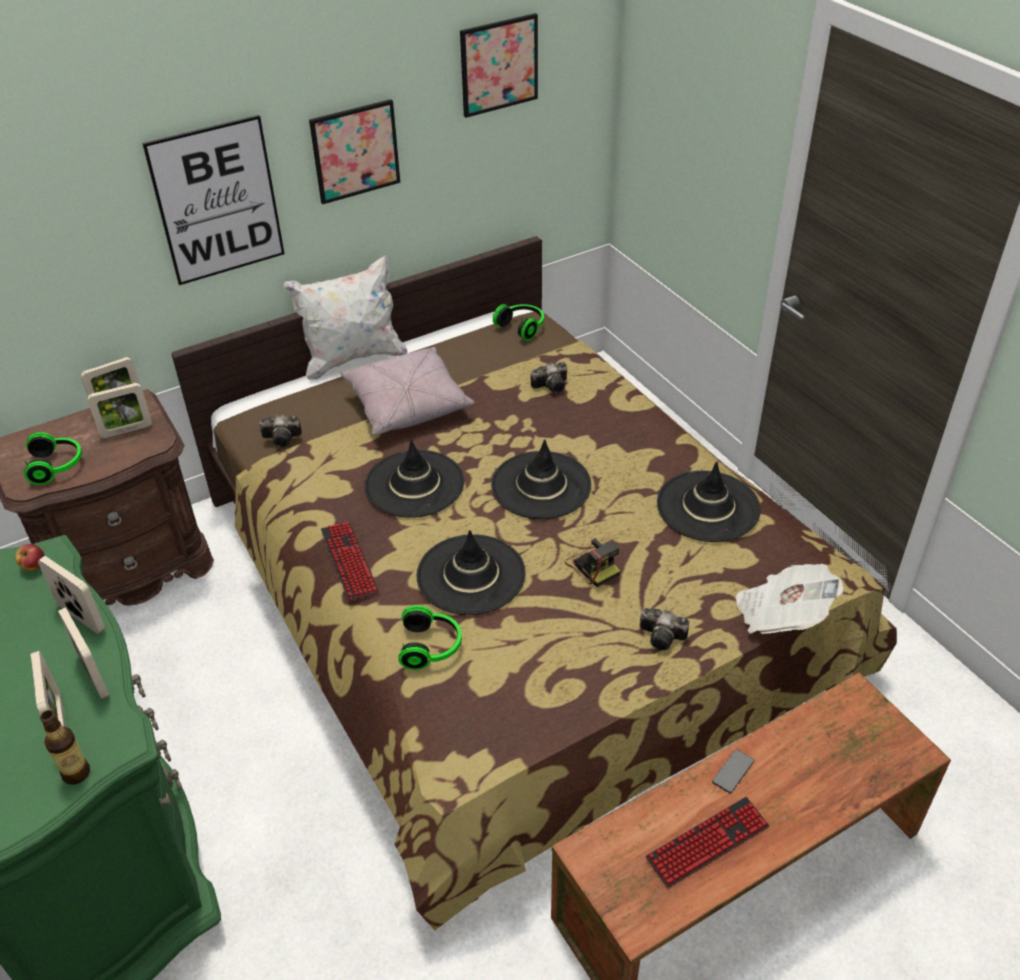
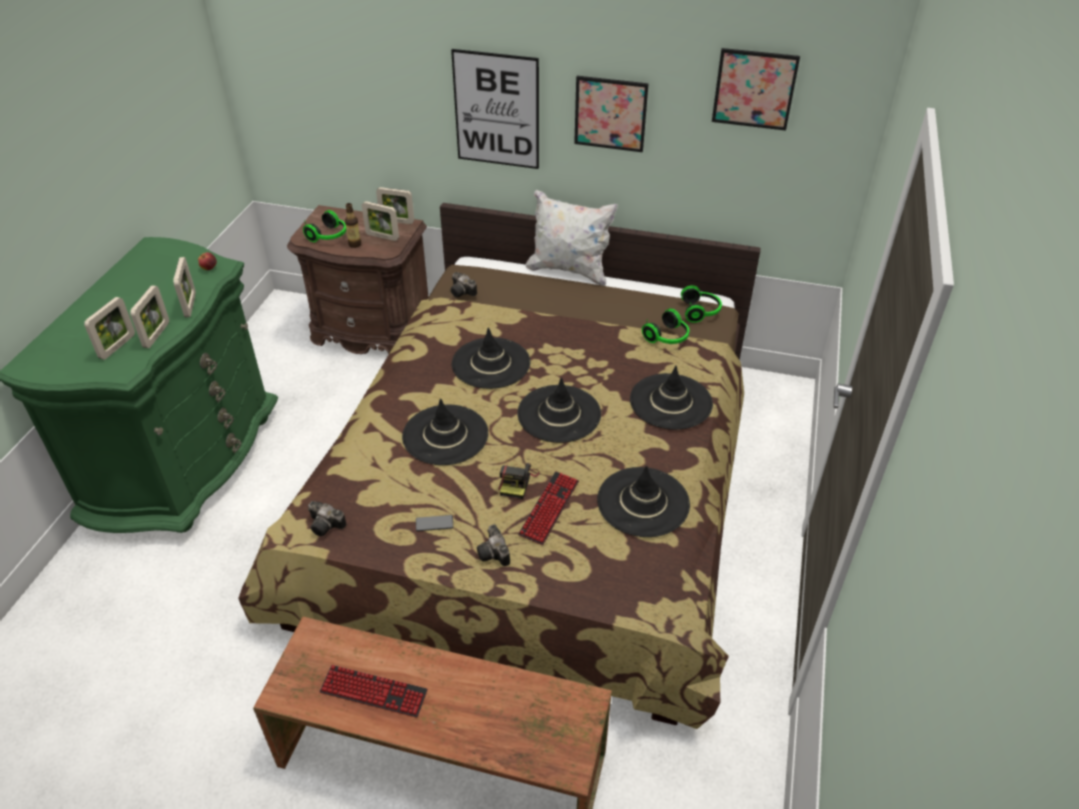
camera: 45 degrees right, 0 degrees up
bottle [40,710,90,785] -> bottle moved to [345,203,361,248]
keyboard [321,522,379,600] -> keyboard moved to [518,472,579,545]
purple pillow [340,347,474,435] -> none
headphones [398,605,462,670] -> headphones moved to [642,308,689,344]
camera [531,362,567,393] -> camera moved to [308,501,347,536]
phone [712,749,754,793] -> phone moved to [416,515,453,531]
newspaper [735,564,843,634] -> none
none -> black hat [630,365,713,430]

